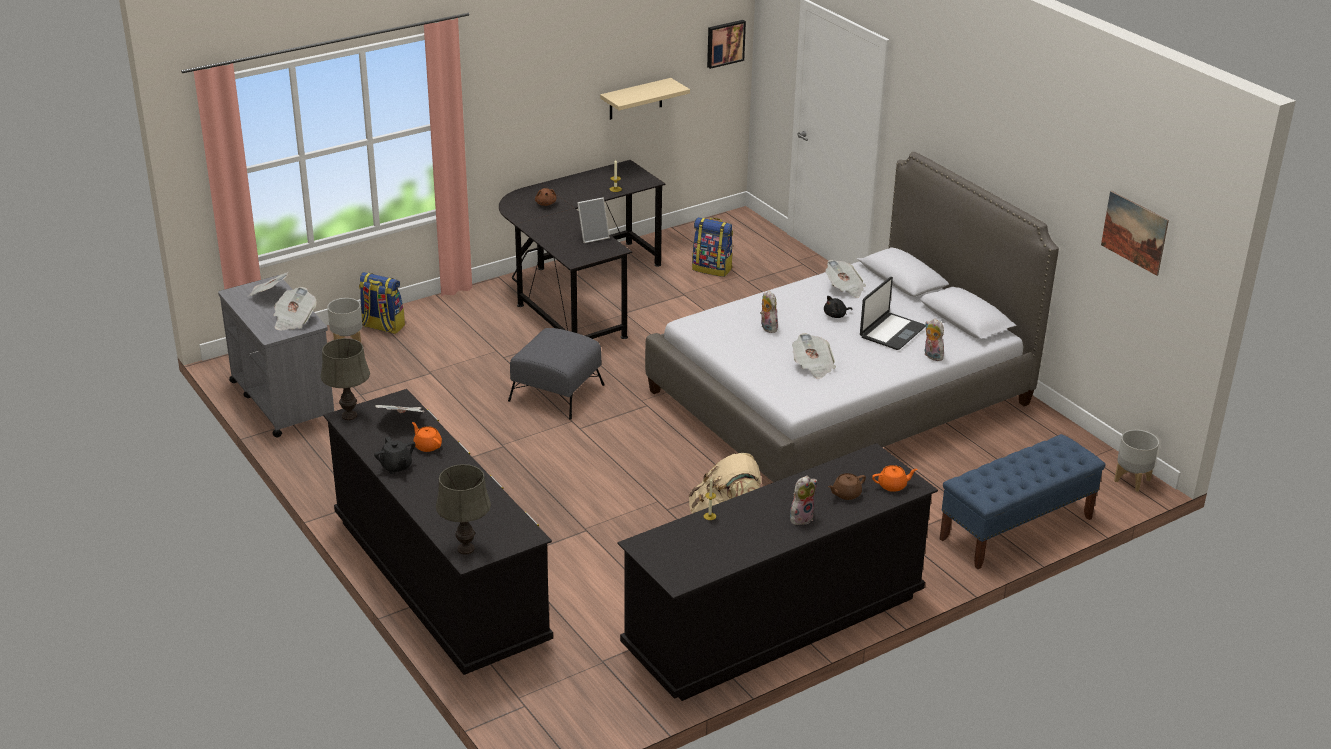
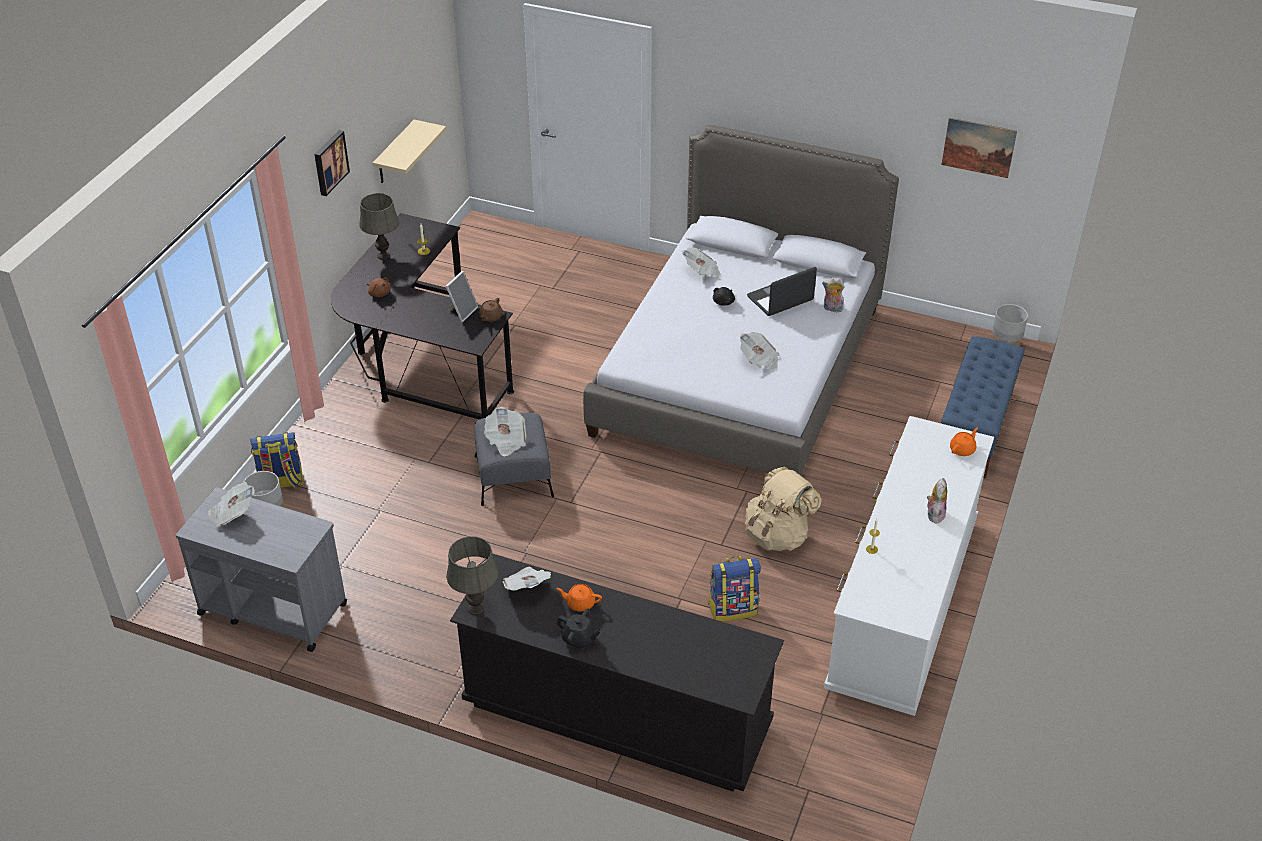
camera: 35 degrees left, 10 degrees up
newspaper [274,287,317,330] -> newspaper moved to [484,407,526,456]
grey table lamp [436,464,491,555] -> grey table lamp moved to [359,193,399,260]
black dresser [618,443,938,701] -> white dresser [824,416,994,716]
backpack [692,217,733,277] -> backpack moved to [708,556,761,622]
picture [707,20,746,69] -> picture moved to [314,130,350,196]
plush toy [760,291,778,333] -> none
brown teapot [828,473,866,500] -> brown teapot moved to [479,298,503,322]
laptop [860,277,926,350] -> laptop turned 120 degrees counterclockwise [747,267,817,316]

